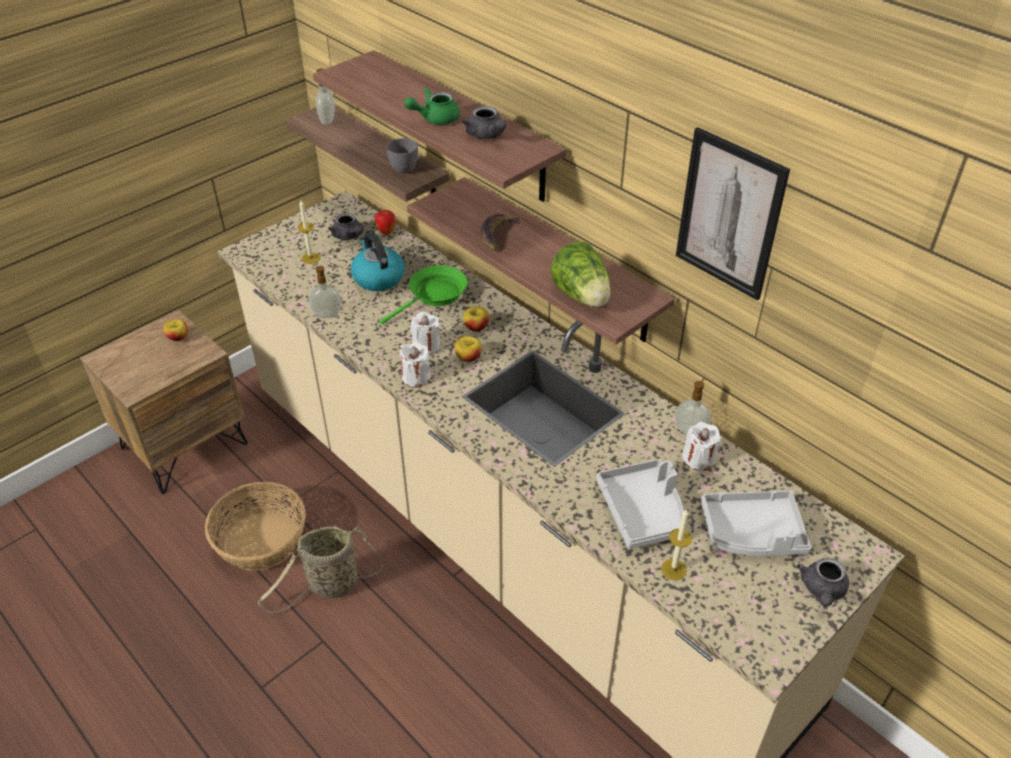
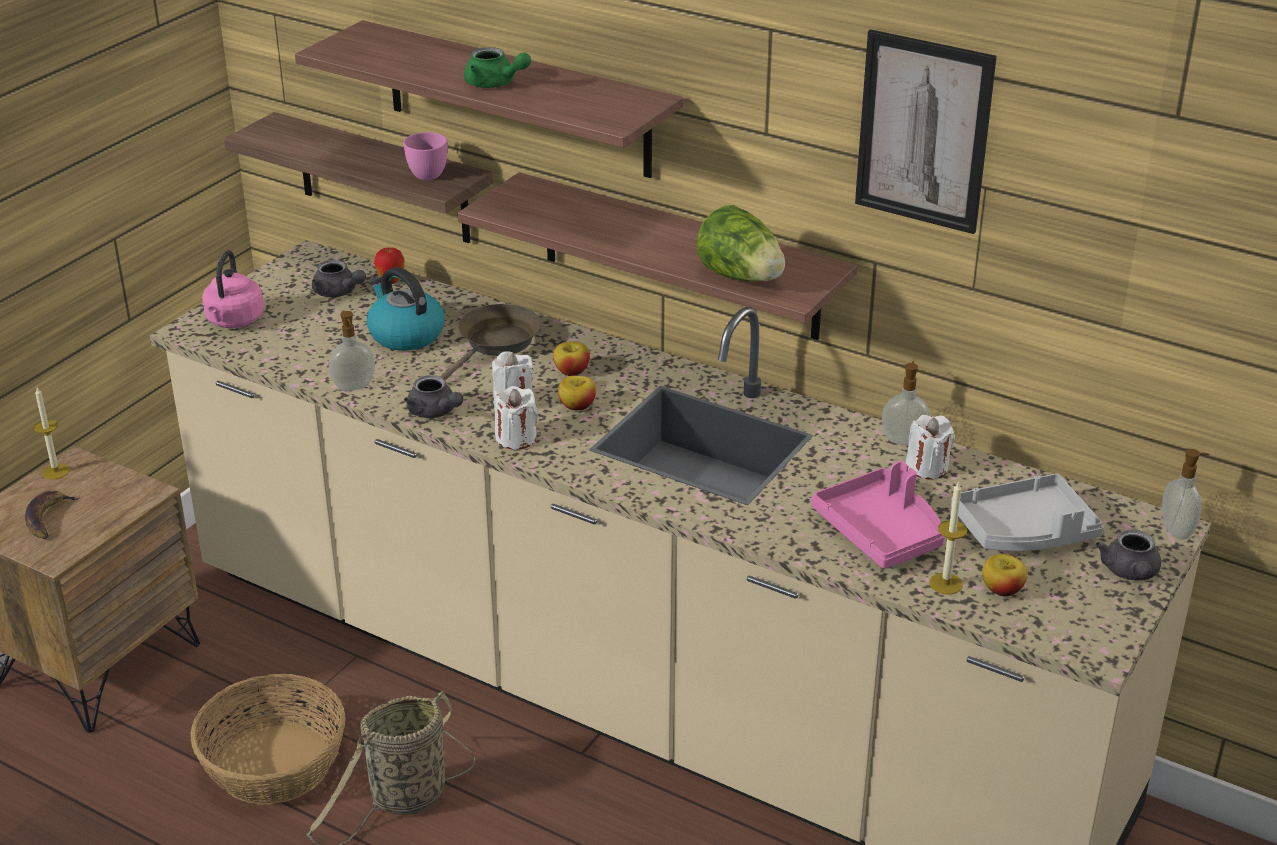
camera: 15 degrees left, 10 degrees down
apple [164,319,188,341] -> apple moved to [982,554,1028,597]
candle [297,200,320,264] -> candle moved to [34,388,70,480]
soap dispenser [316,69,335,125] -> soap dispenser moved to [1162,449,1210,539]
green frying pan [380,265,467,324] -> brown frying pan [440,304,541,380]
grey cup [387,138,418,174] -> pink cup [404,132,448,180]
green teapot [404,87,460,125] -> green teapot turned 105 degrees counterclockwise [464,47,531,88]
grey teapot [462,106,506,140] -> grey teapot moved to [404,375,463,418]
banana [481,213,520,251] -> banana moved to [25,490,80,539]
grey tray [596,459,684,549] -> pink tray [811,461,945,569]
none -> pink kettle [202,250,264,328]

